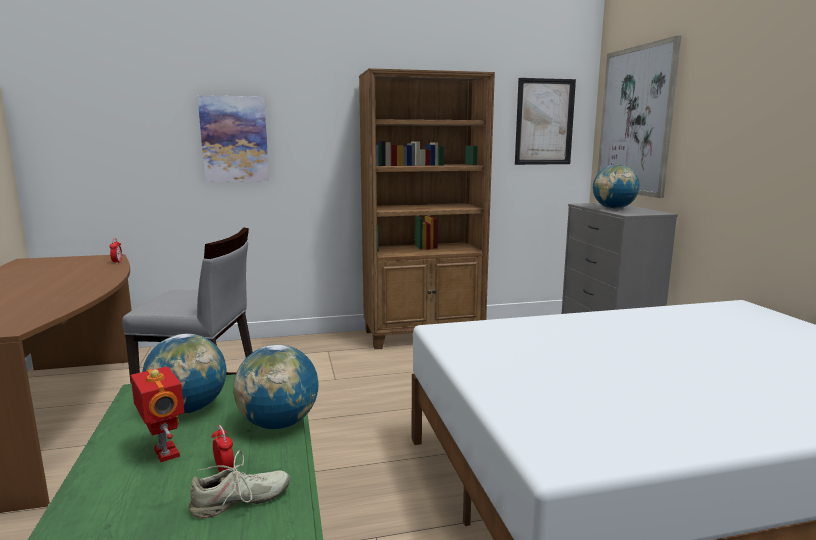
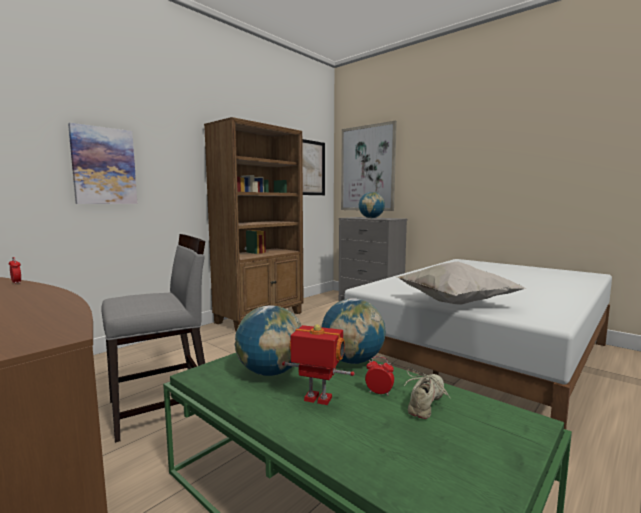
camera: 35 degrees left, 5 degrees down
none -> white pillow [397,261,527,305]

